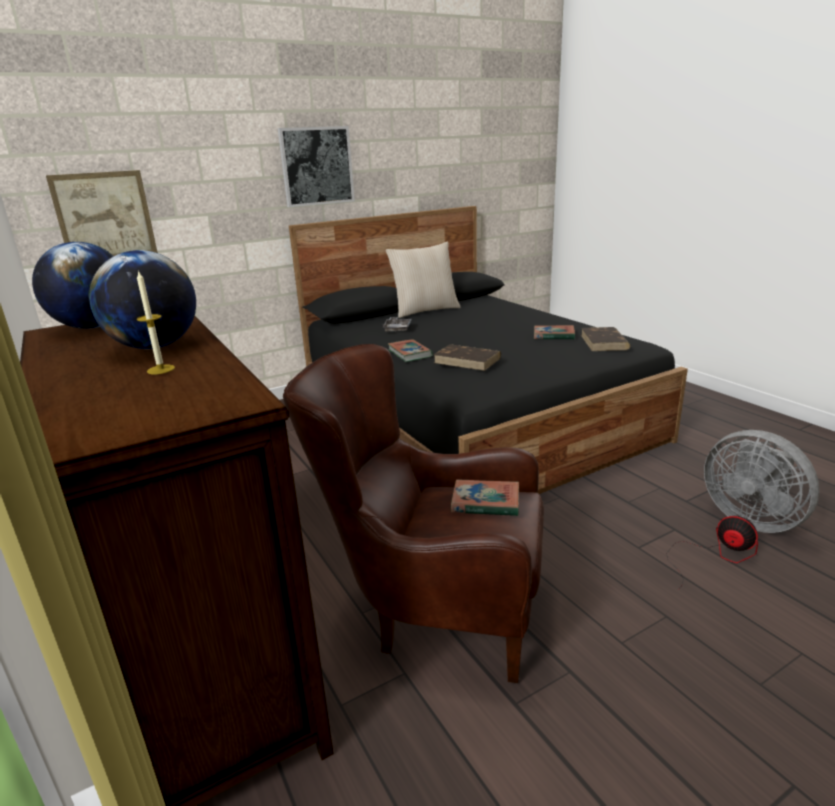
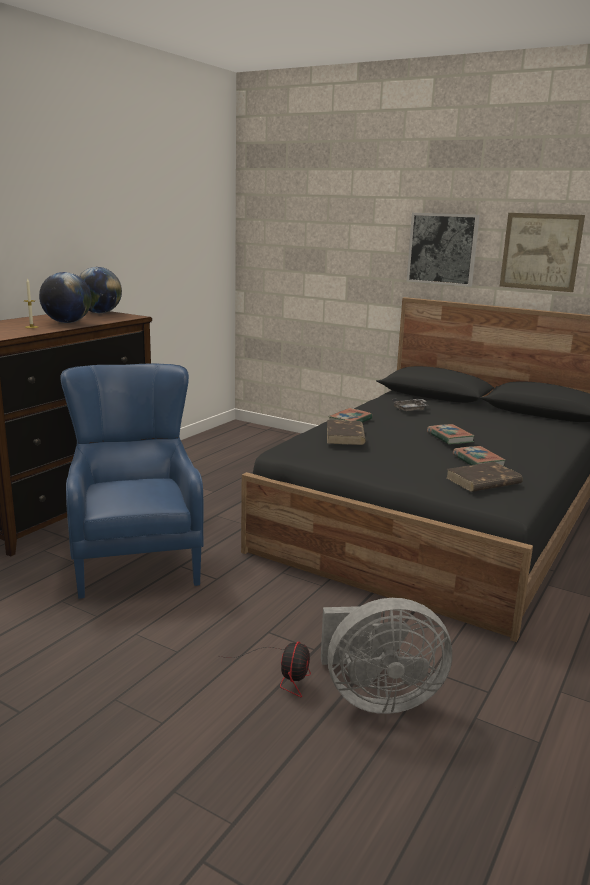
camera: 60 degrees right, 5 degrees down
picture [46,170,158,256] -> picture moved to [500,213,585,292]
brown armchair [283,344,544,683] -> blue armchair [60,363,204,599]
beige pillow [386,242,461,318] -> none
book [451,479,519,516] -> book moved to [427,424,475,444]
grey fan [704,430,819,533] -> grey fan turned 120 degrees counterclockwise [321,598,452,714]

